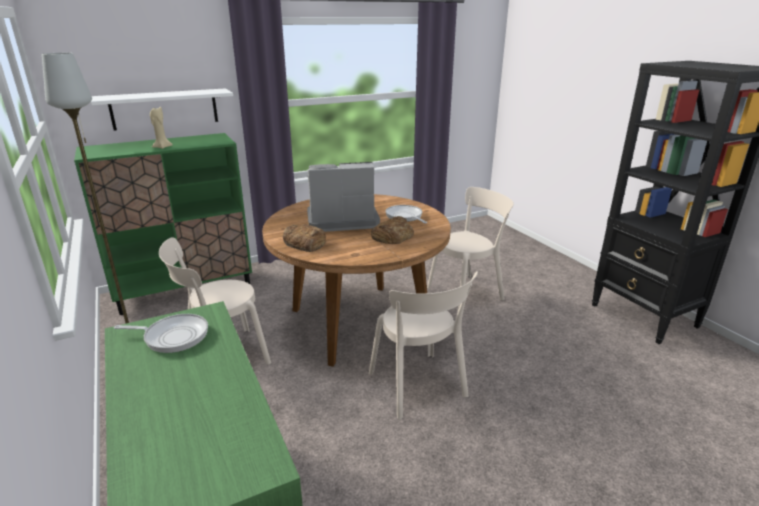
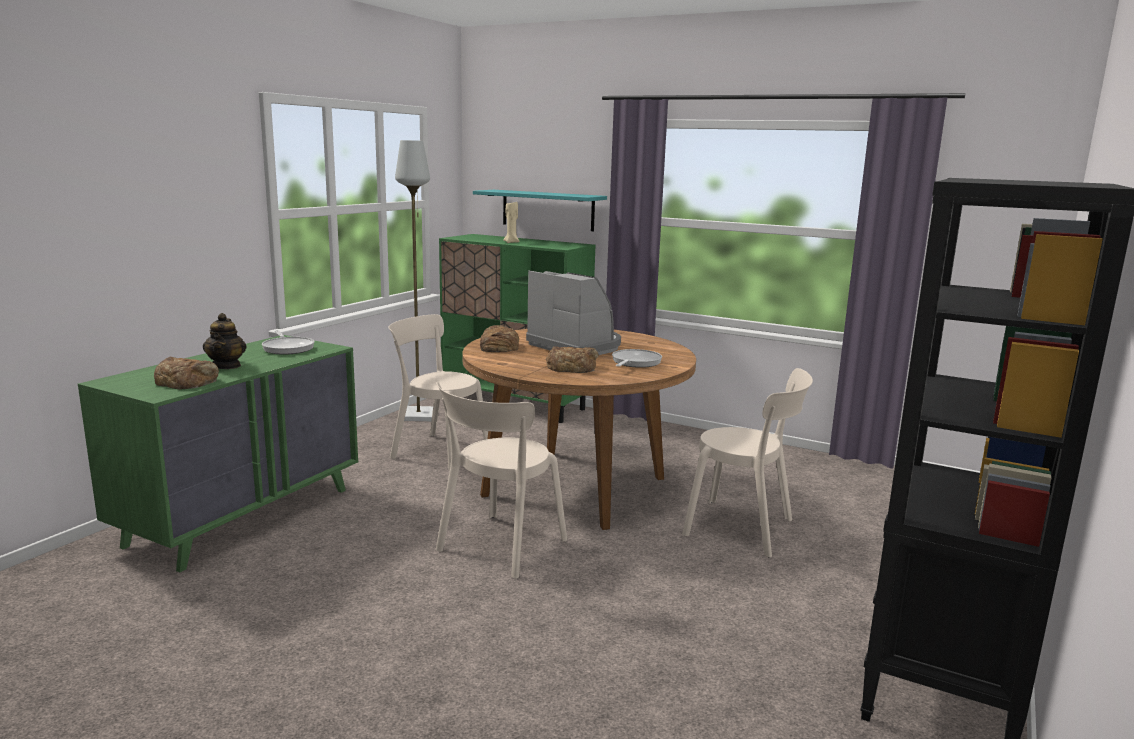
camera: 55 degrees right, 10 degrees down
white shelf [91,88,233,130] -> turquoise shelf [473,190,607,231]
none -> bread [154,357,219,389]
none -> teapot [203,313,246,369]

